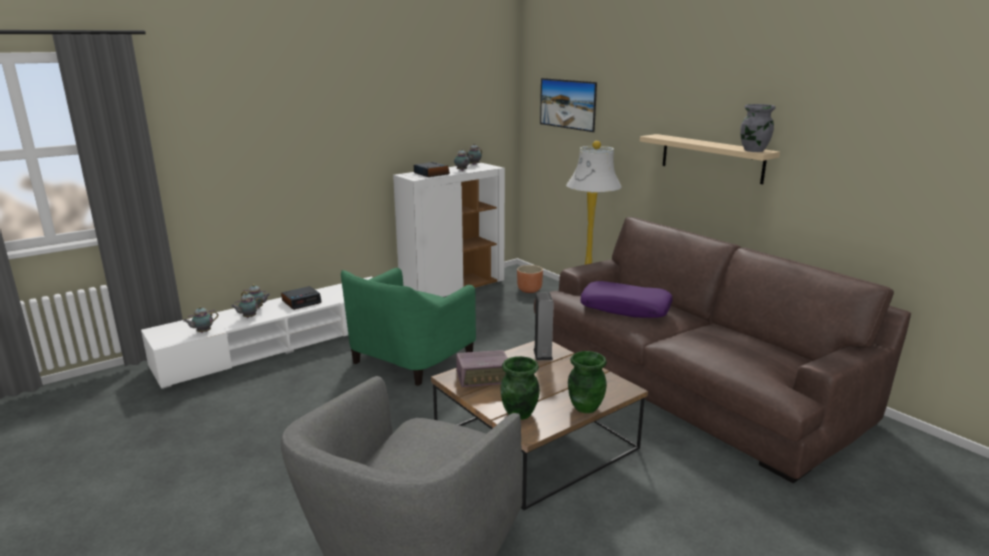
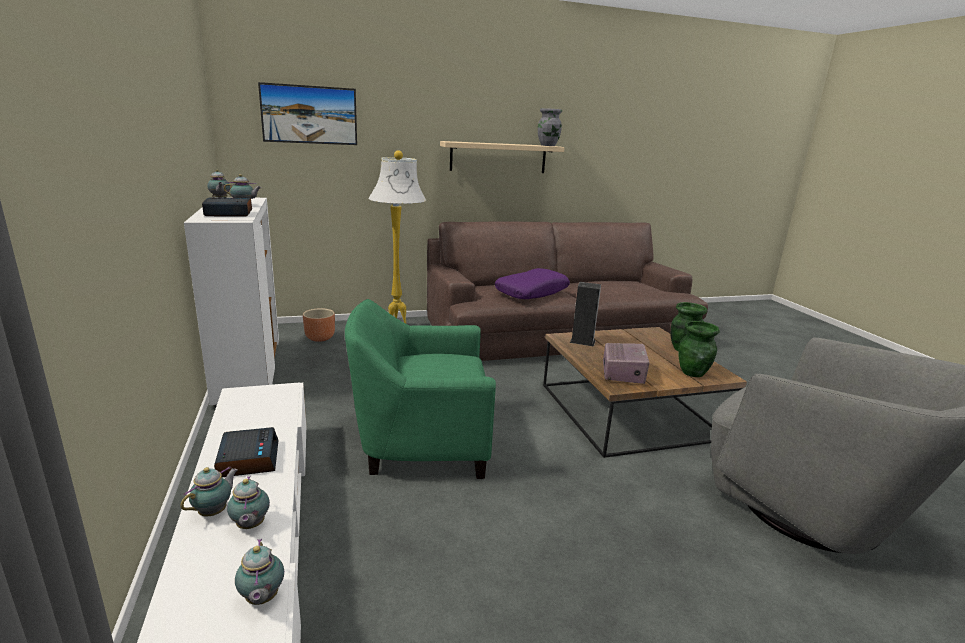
camera: 70 degrees left, 0 degrees up
green armchair [341,268,476,386] -> green armchair turned 120 degrees clockwise [345,299,496,479]

